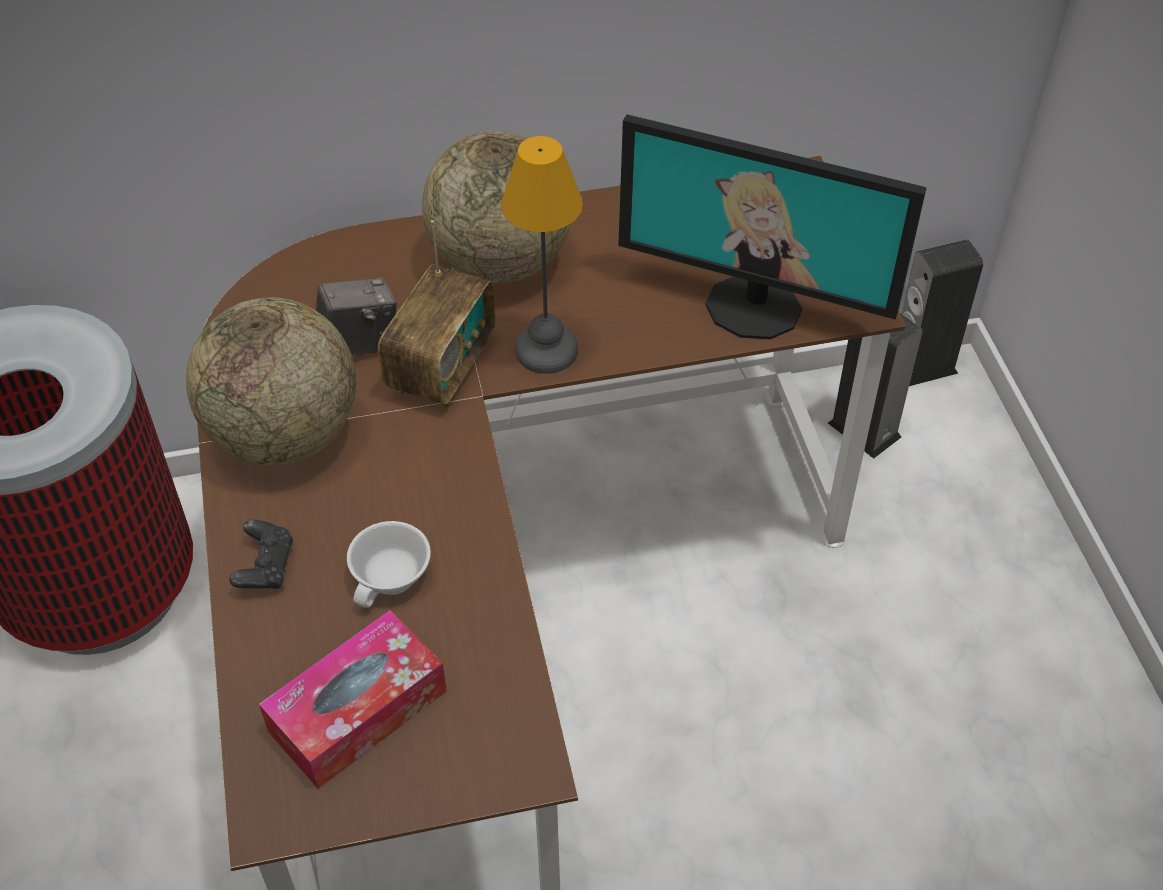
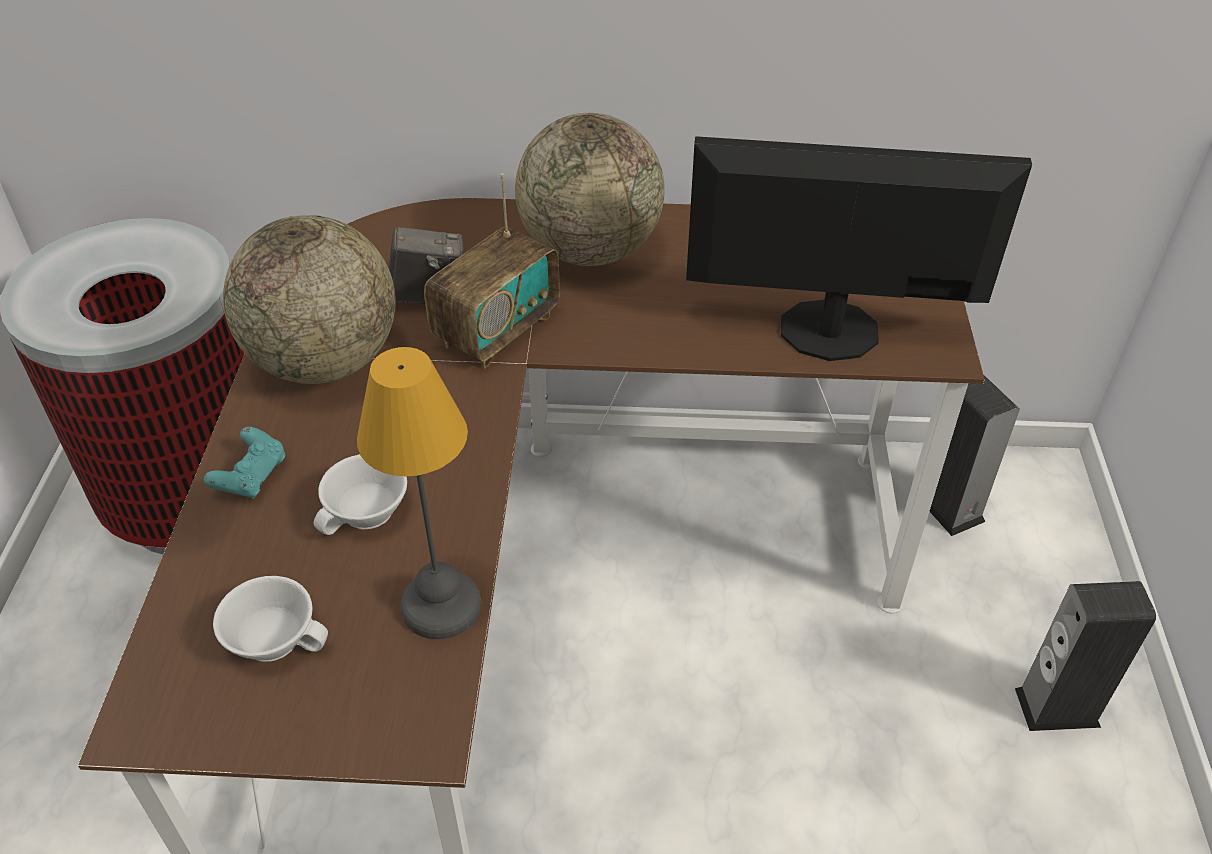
camera: 15 degrees right, 5 degrees down
black game controller [229,519,293,589] -> turquoise game controller [204,427,286,499]
tissue box [259,610,447,789] -> white cup [213,576,328,662]
table lamp [501,136,583,374] -> table lamp moved to [357,347,481,639]
monitor [618,114,927,339] -> monitor turned 150 degrees clockwise [686,136,1032,361]
speaker [902,239,983,386] -> speaker moved to [1015,581,1156,731]

